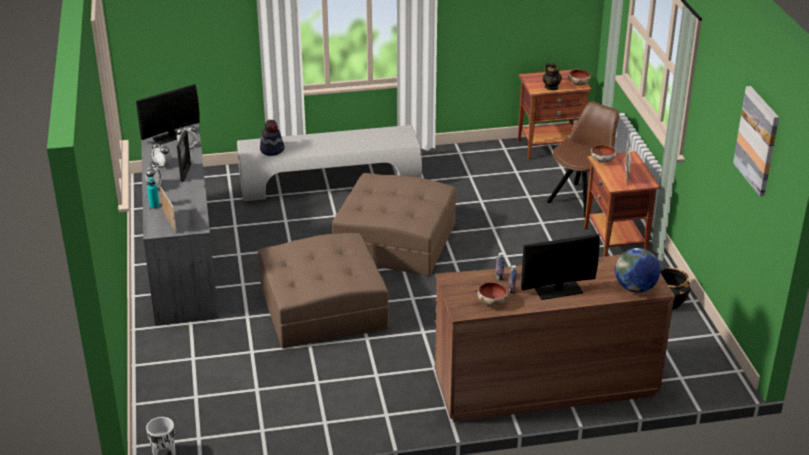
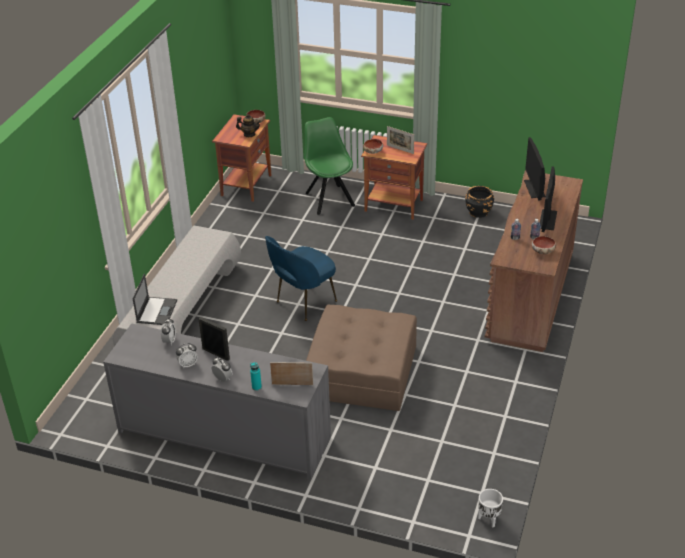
camera: 60 degrees left, 5 degrees up
monitor [136,84,200,145] -> monitor moved to [524,137,546,201]
hat [260,119,284,156] -> laptop [132,274,177,325]
brown ottoman [332,173,456,276] -> blue chair [265,236,337,321]
brown chair [547,101,619,218] -> green chair [304,117,355,215]
globe [615,248,660,293] -> none
picture [733,86,779,196] -> none

